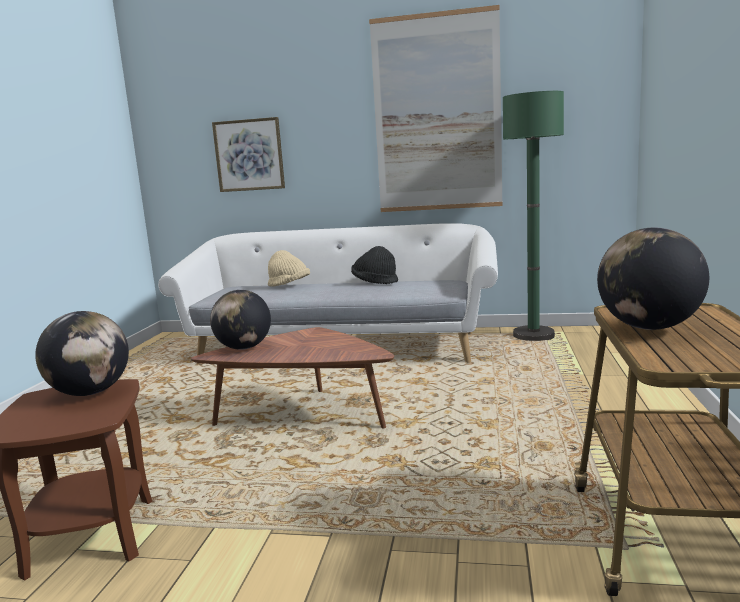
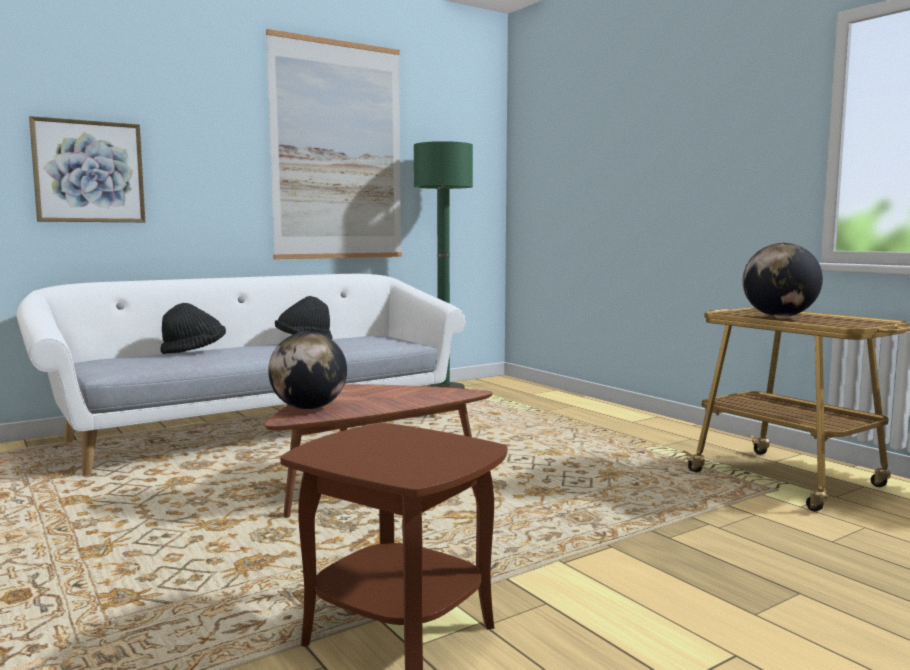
camera: 45 degrees left, 5 degrees down
globe [35,311,129,396] -> none
beige hat [268,250,310,287] -> black hat [160,303,226,354]

